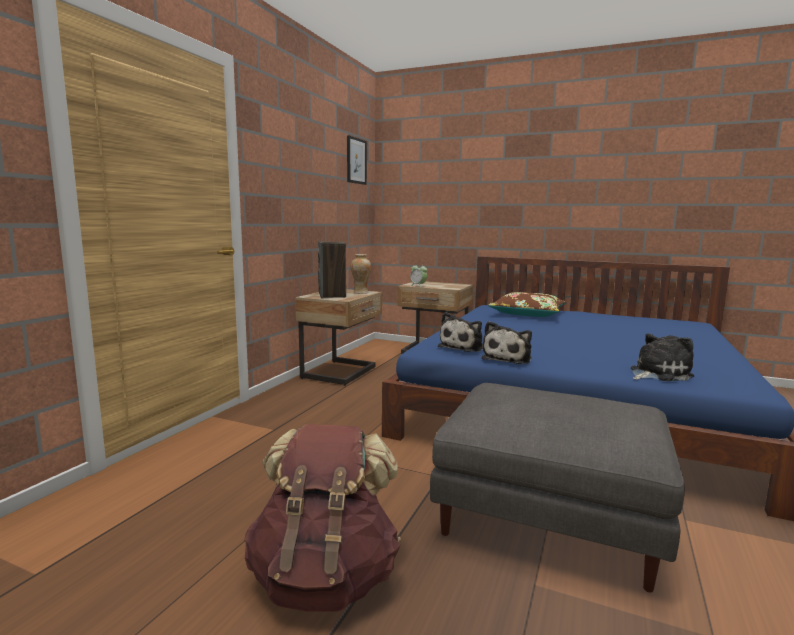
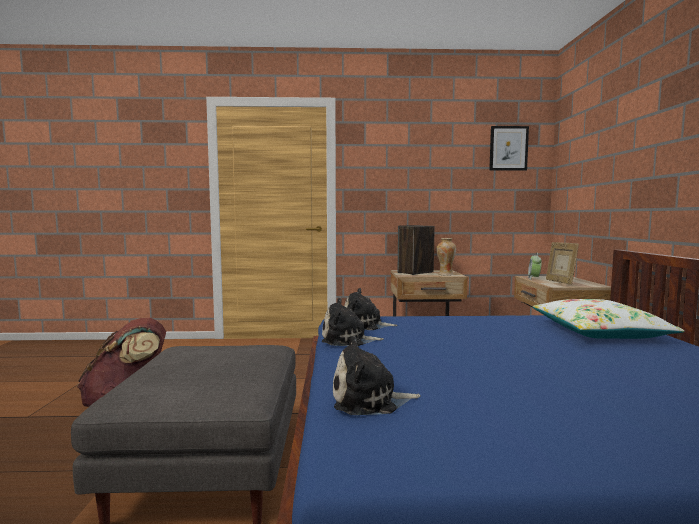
camera: 65 degrees right, 5 degrees down
brown pillow [488,292,567,317] -> white pillow [533,299,685,339]
plush toy [630,334,694,381] -> plush toy turned 135 degrees clockwise [333,336,421,415]
none -> picture frame [546,242,579,285]

